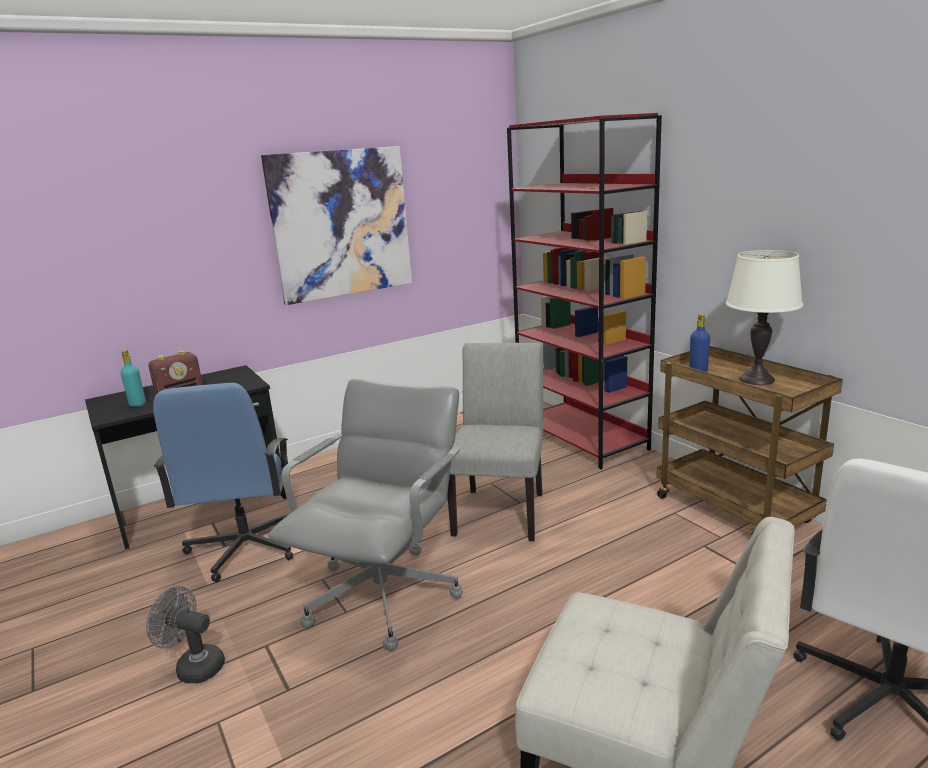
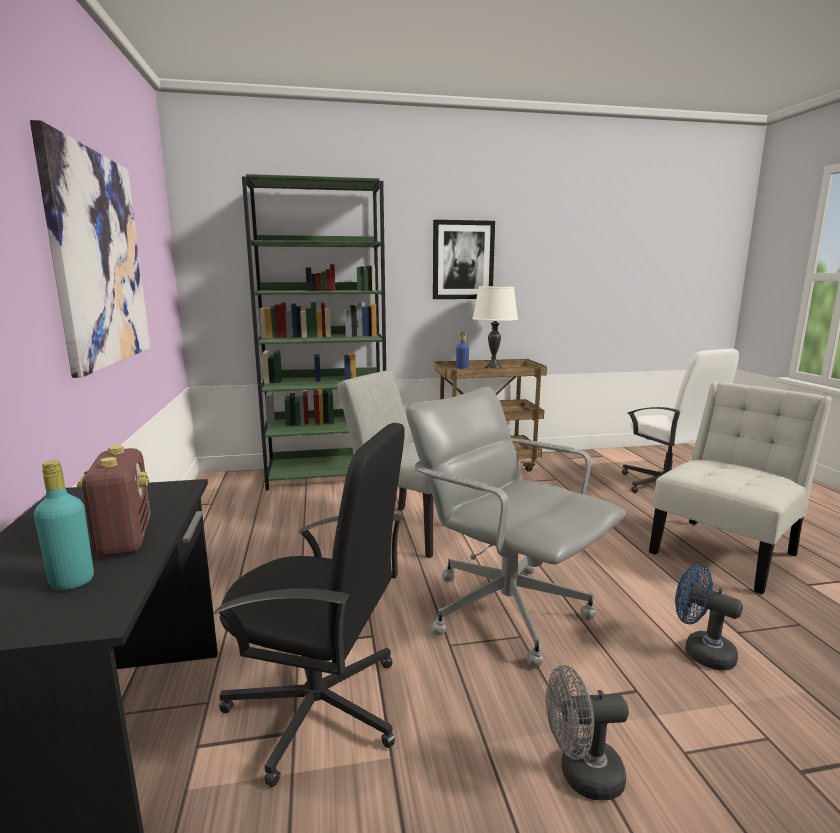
camera: 70 degrees left, 5 degrees down
grey fan [146,586,225,684] -> grey fan turned 45 degrees clockwise [546,665,629,801]
blue office chair [153,383,293,582] -> black office chair [214,423,405,787]
red bookcase [507,113,662,469] -> green bookcase [242,174,386,490]
none -> picture [433,220,495,299]
none -> blue fan [675,564,743,671]

